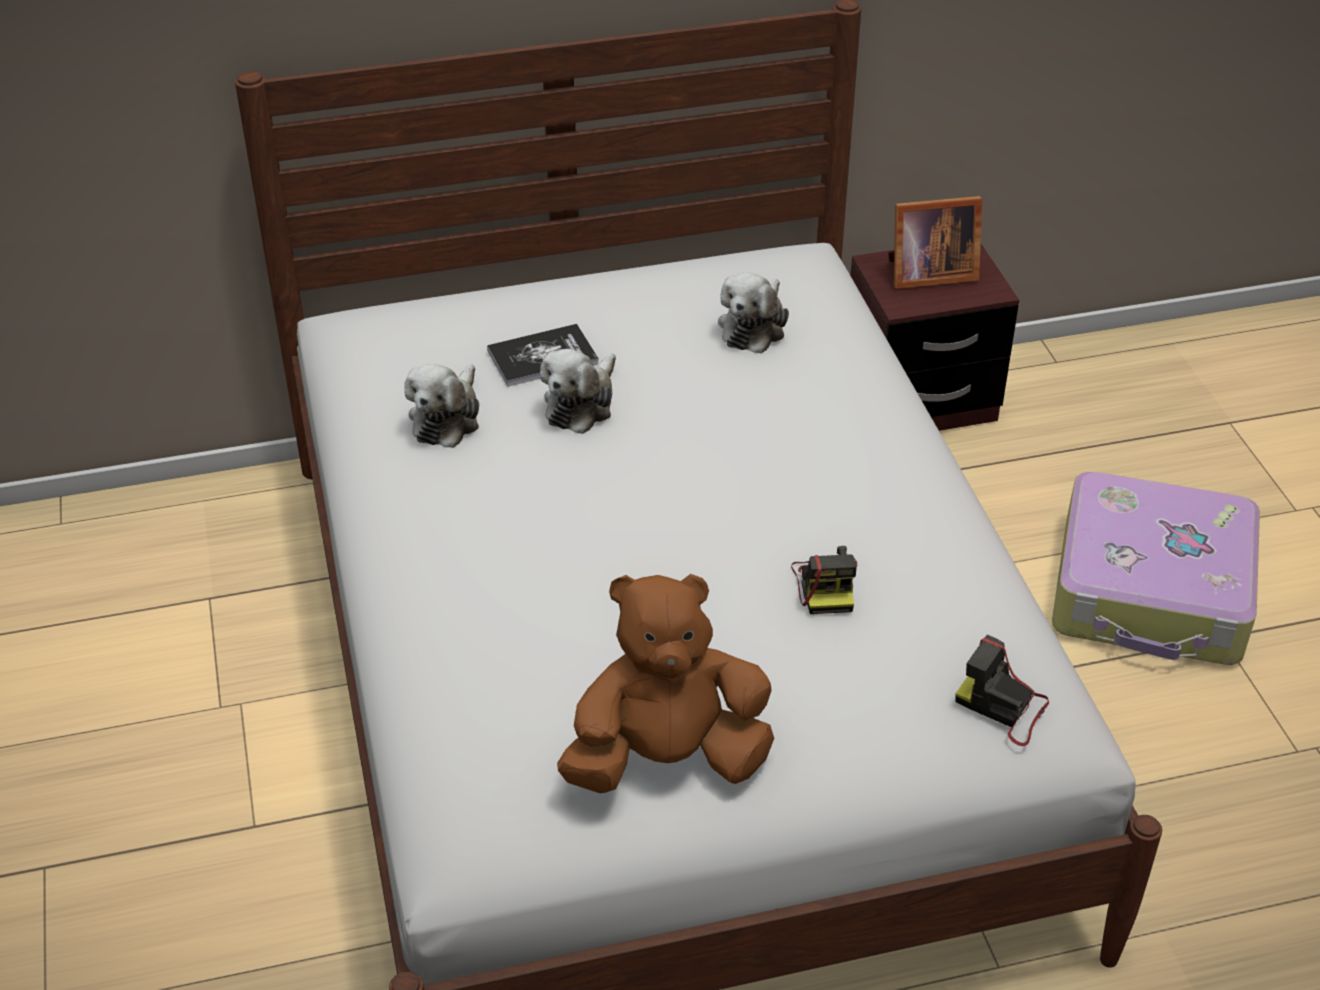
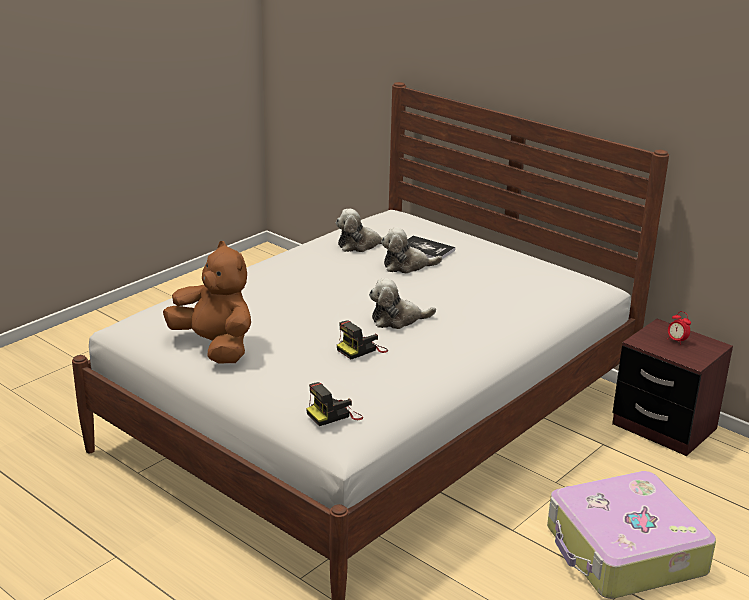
camera: 55 degrees right, 15 degrees down
plush toy [718,273,789,354] -> plush toy moved to [369,278,436,329]
picture frame [888,196,982,289] -> alarm clock [667,311,691,345]
camera [955,634,1049,746] -> camera turned 120 degrees counterclockwise [306,382,363,426]

